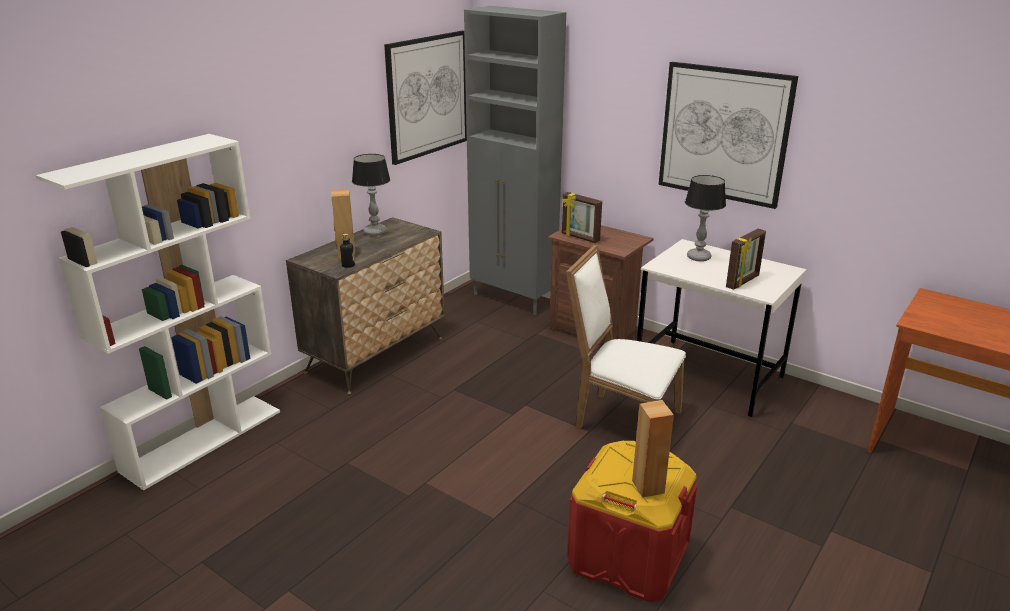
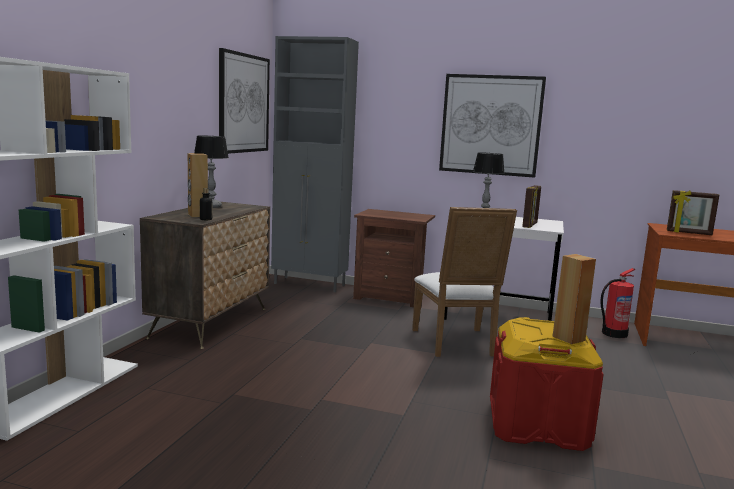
camera: 20 degrees left, 15 degrees down
picture frame [562,192,602,243] -> picture frame moved to [667,190,719,235]
white chair [566,245,686,429] -> white chair turned 105 degrees counterclockwise [412,207,517,357]
none -> fire extinguisher [600,268,635,338]

